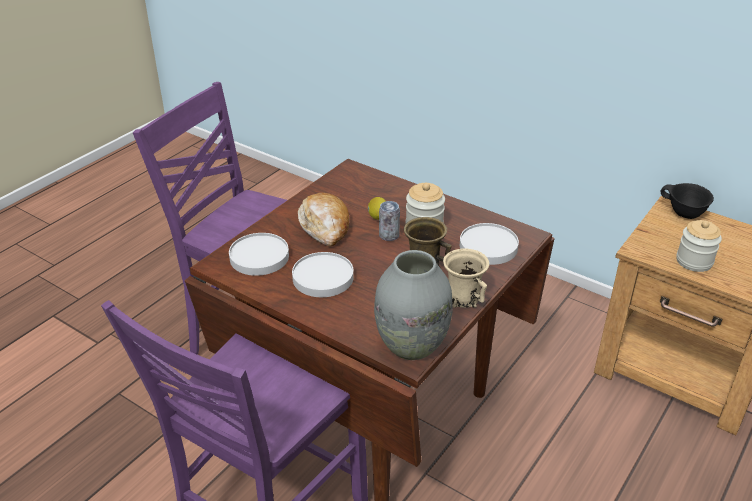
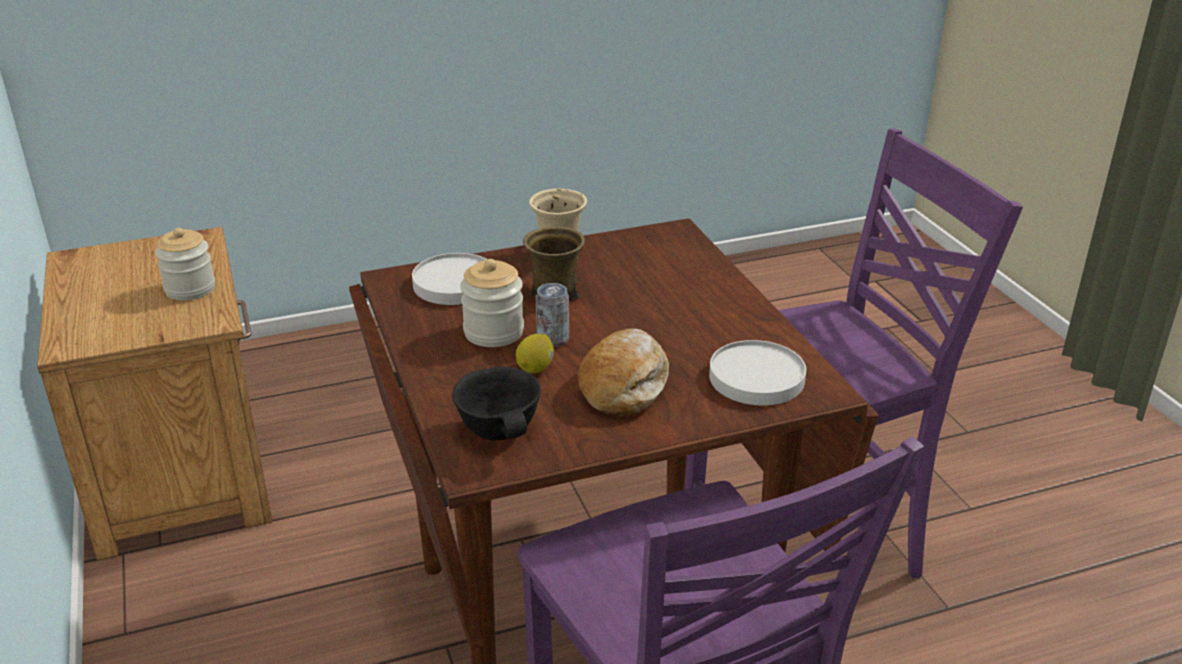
camera: 145 degrees left, 5 degrees down
white plate [292,252,354,297] -> none
grey vase [374,250,453,360] -> none
black bowl [661,183,714,219] -> black bowl moved to [452,367,541,441]

